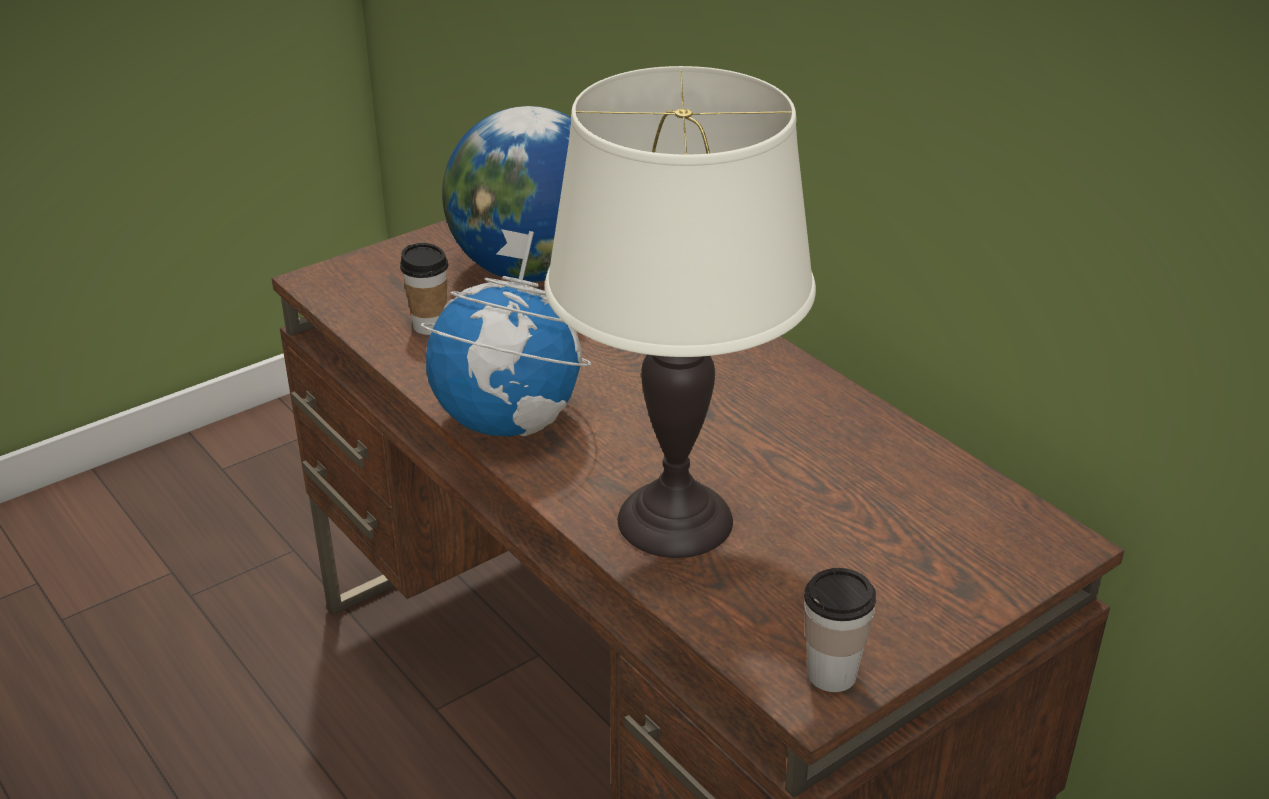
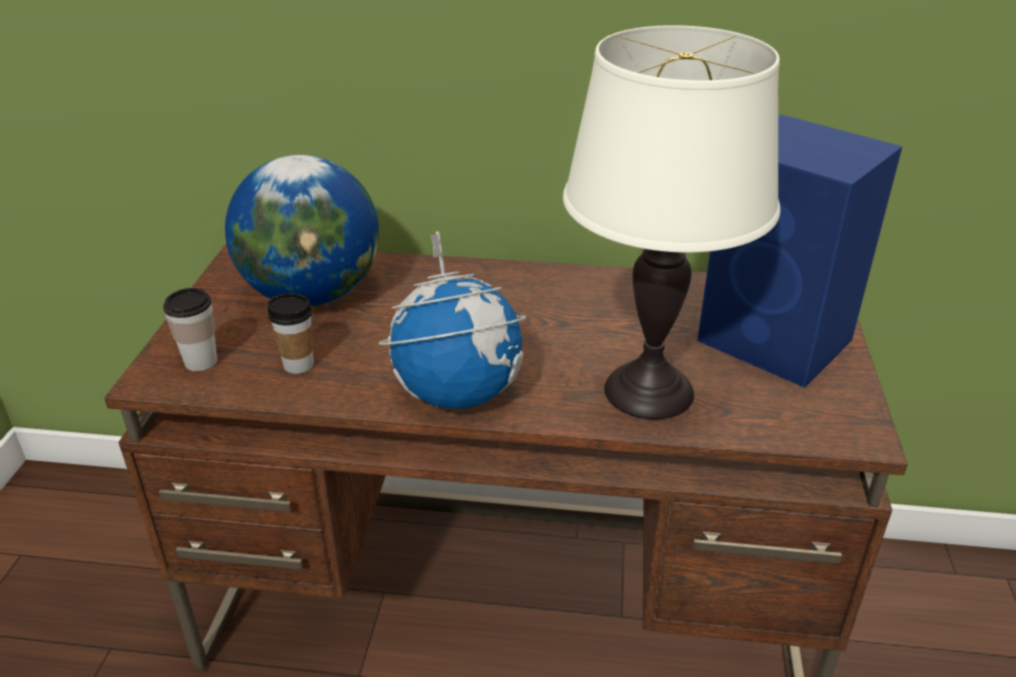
camera: 45 degrees left, 0 degrees up
cup [804,568,877,692] -> cup moved to [163,288,218,371]
none -> blue speaker [697,114,903,388]

